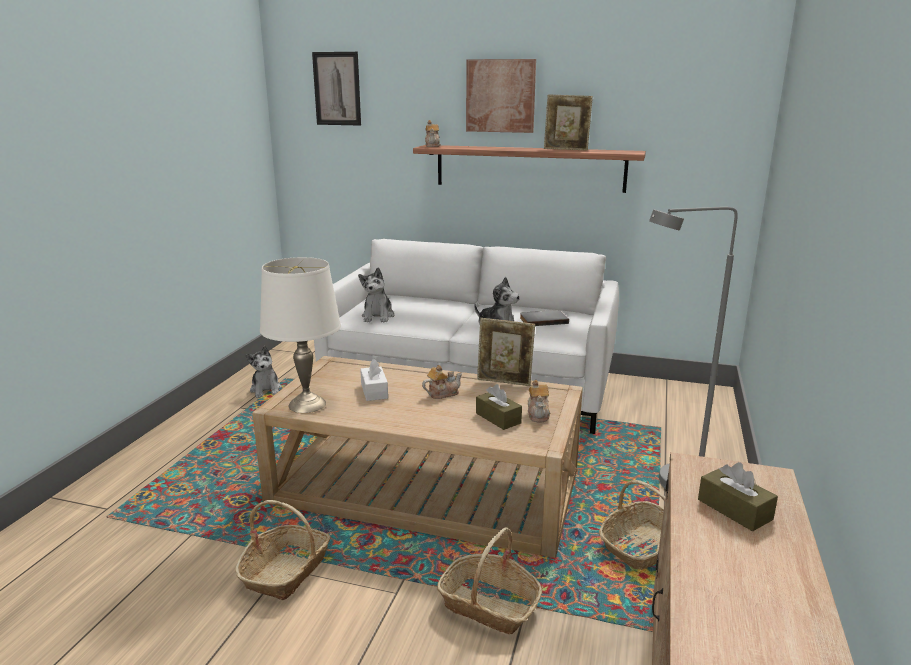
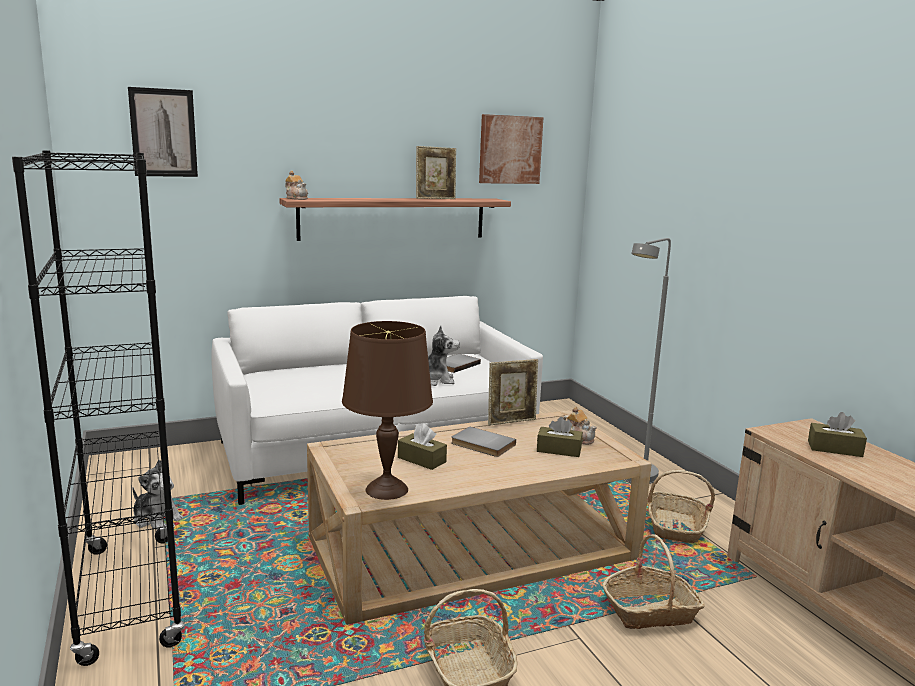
camera: 40 degrees left, 5 degrees down
white table lamp [260,257,341,413] -> brown table lamp [342,321,433,500]
plush toy [358,268,394,322] -> none
white tissue box [360,359,388,401] -> brown tissue box [398,424,447,470]
teapot [422,365,462,399] -> grey book [451,426,516,457]
picture [466,59,536,133] -> picture moved to [479,114,543,184]
none -> black bookcase [12,150,185,666]

